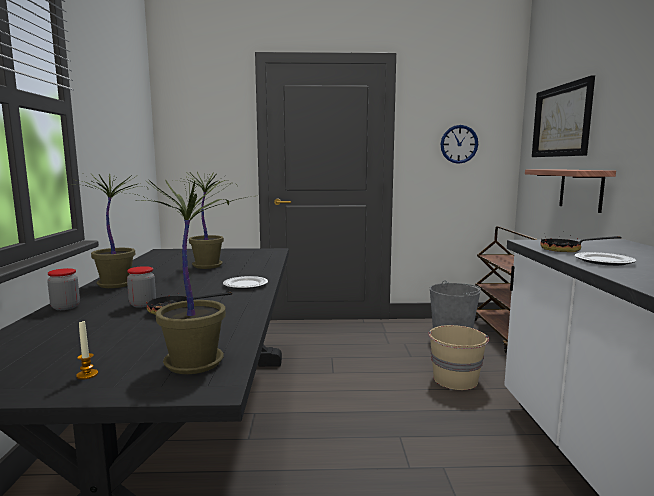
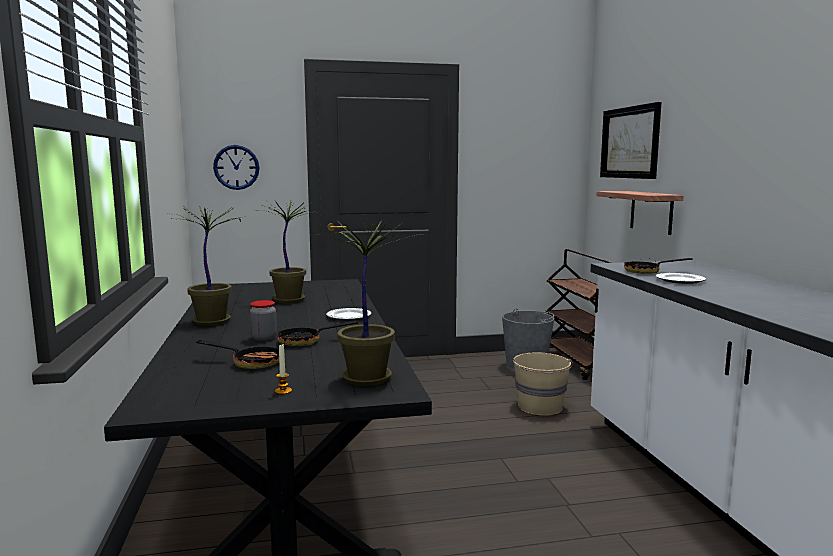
camera: 10 degrees left, 0 degrees up
jar [47,268,80,310] -> none
wall clock [440,125,478,164] -> wall clock moved to [213,145,259,190]
none -> frying pan [196,340,279,369]

